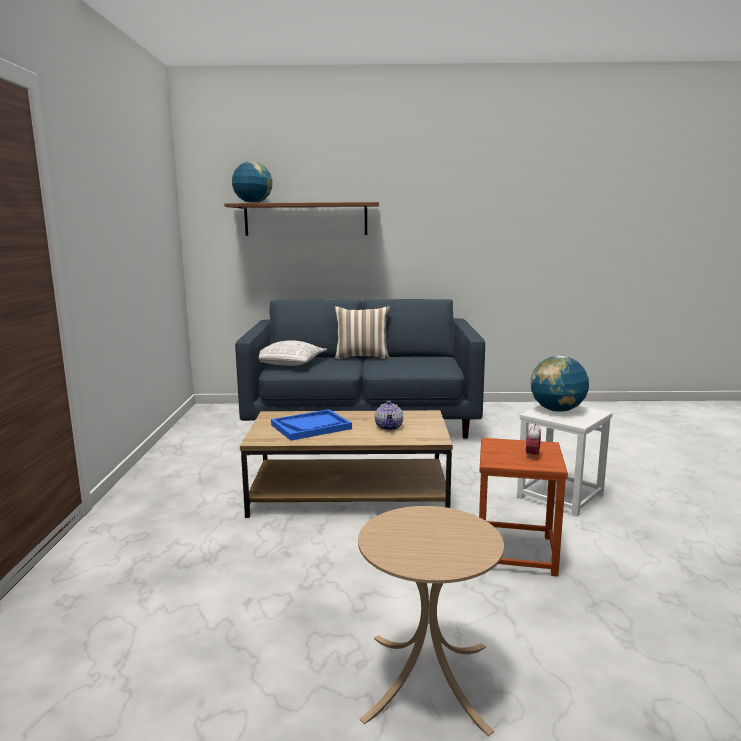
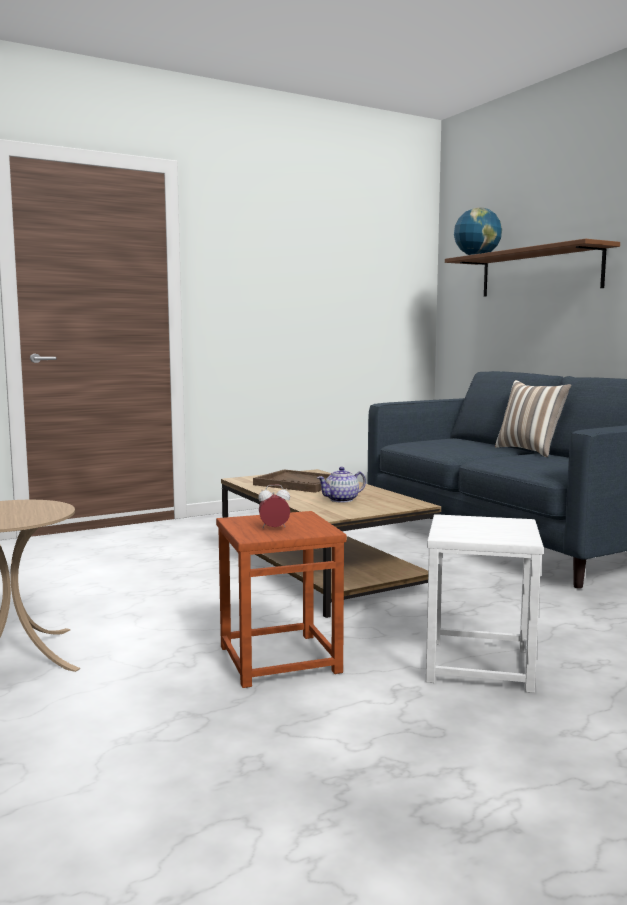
camera: 60 degrees right, 5 degrees down
pillow [259,340,327,366] -> none
blue tray [271,409,352,441] -> brown tray [253,469,331,493]
globe [531,356,589,412] -> none

